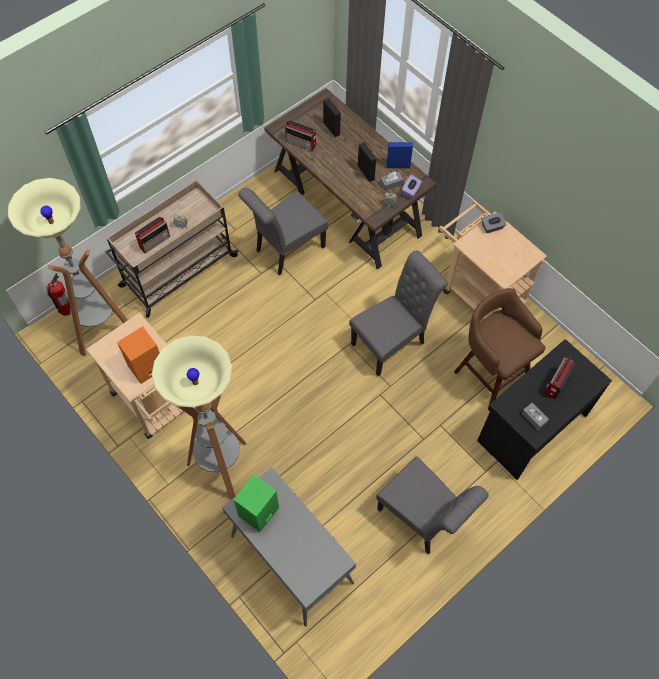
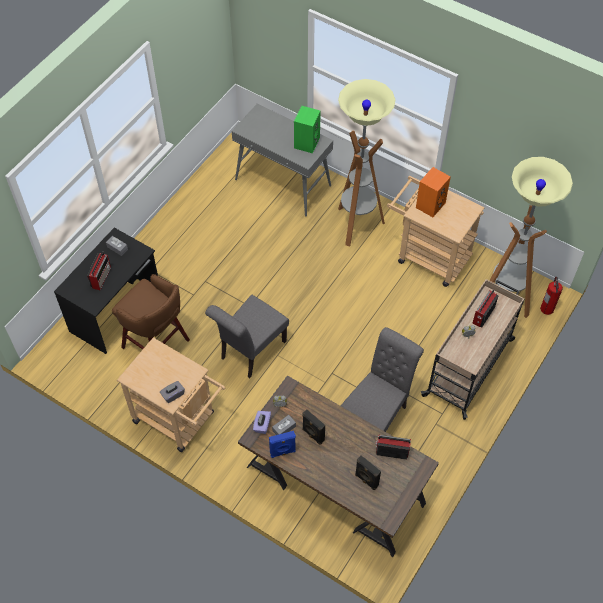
camera: 165 degrees right, 5 degrees down
grey chair [376,456,489,554] -> none

